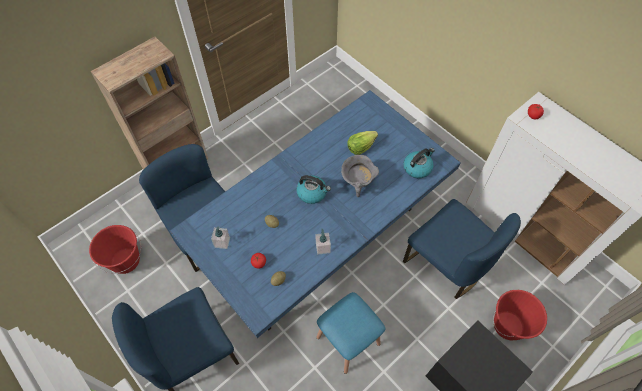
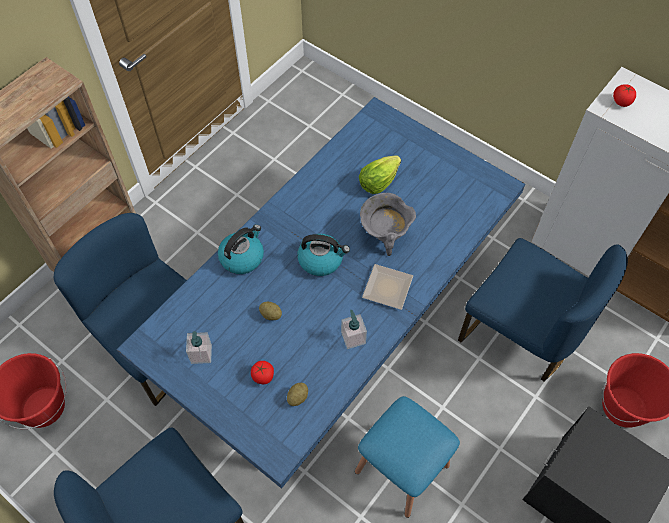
camera: 10 degrees left, 0 degrees up
kettle [403,148,435,178] -> kettle moved to [218,224,264,274]
none -> plate [362,264,413,310]

